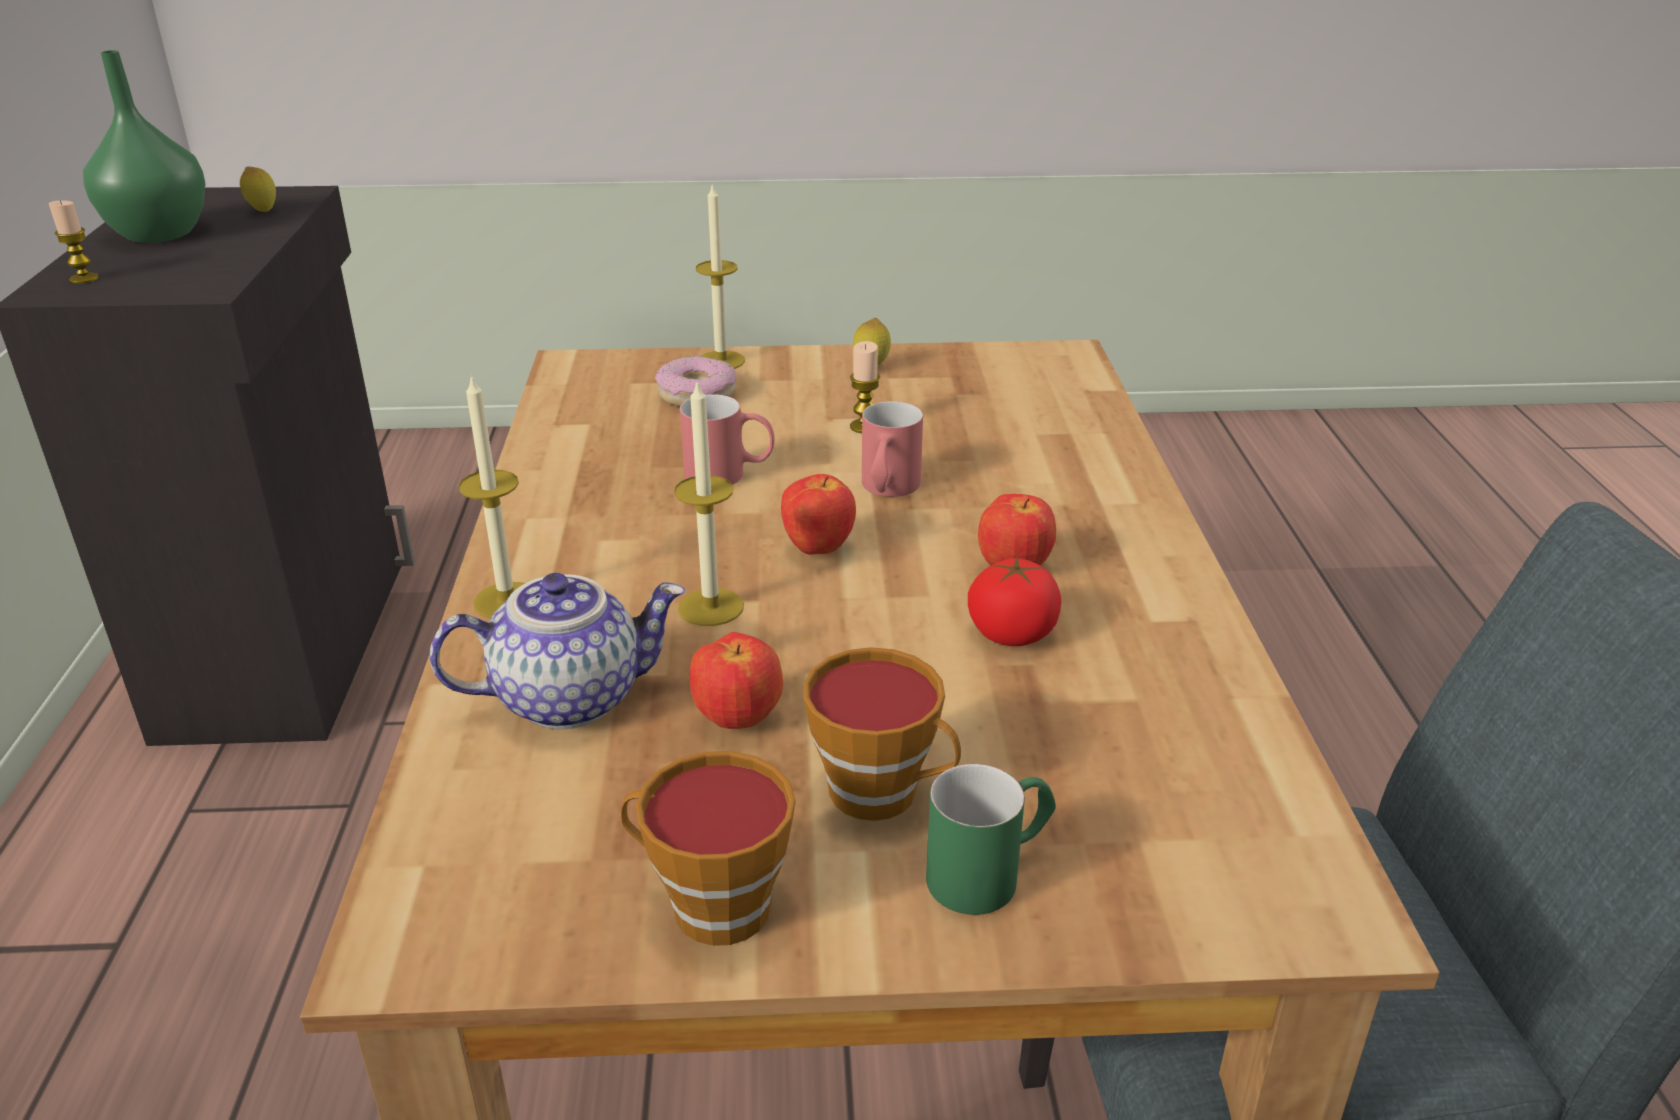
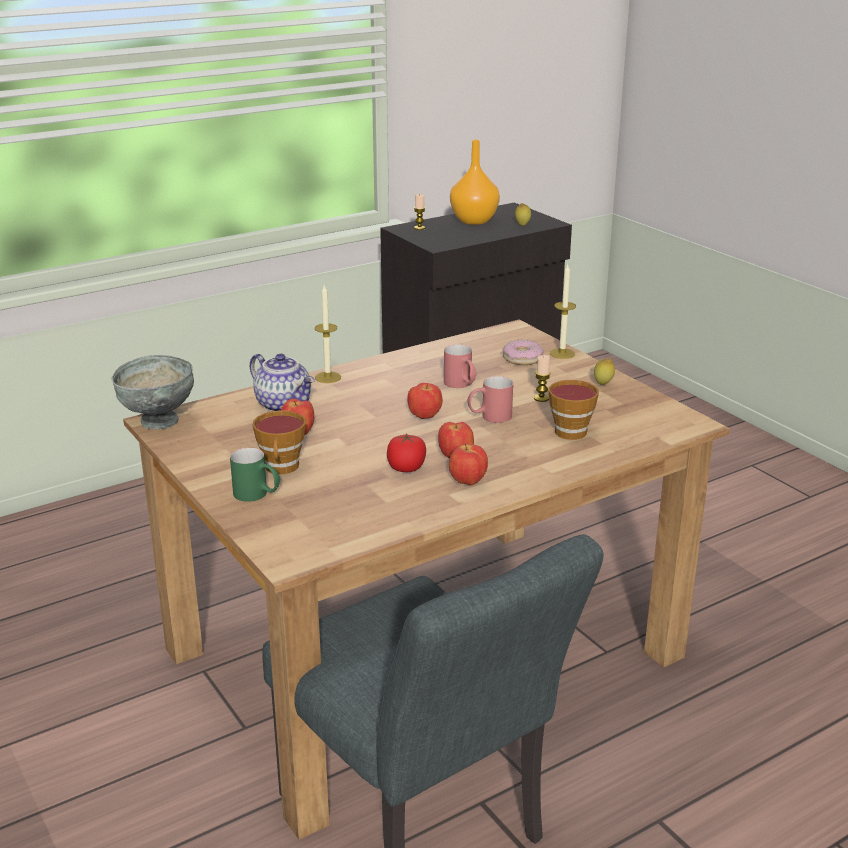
camera: 60 degrees right, 5 degrees down
green vase [83,50,206,243] -> orange vase [450,139,500,225]
cup [621,751,796,946] -> cup moved to [549,380,599,440]
candle [674,379,744,626] -> none
none -> grey bowl [112,355,194,429]
none -> apple [449,444,488,486]

